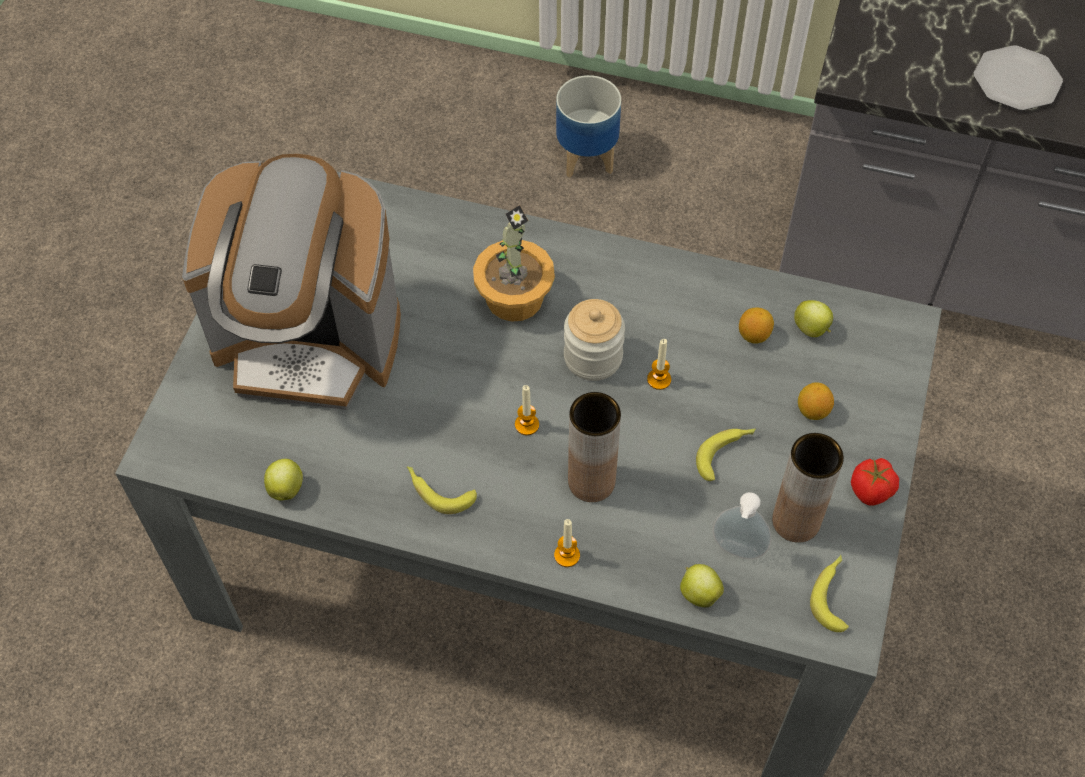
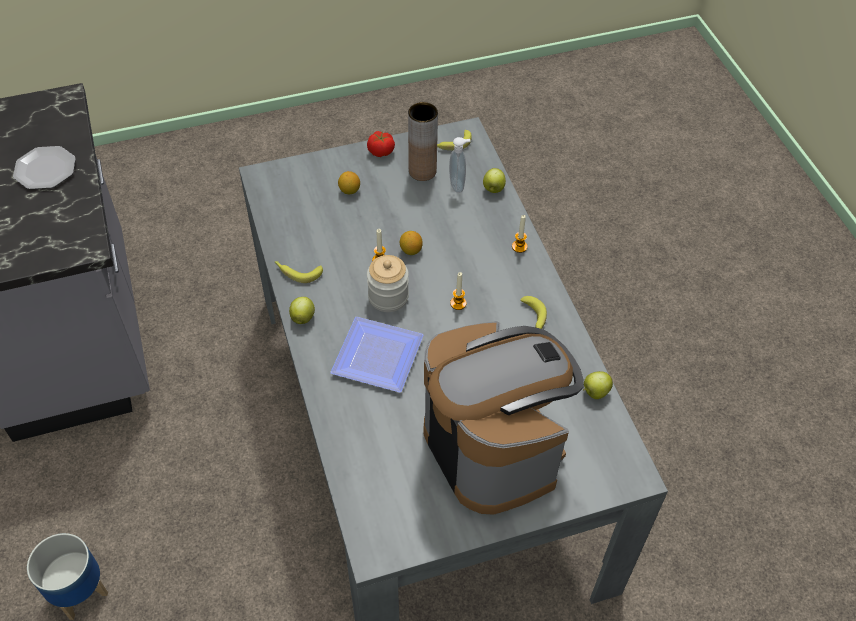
camera: 125 degrees left, 5 degrees down
potted plant [473,205,555,322] -> plate [330,316,423,392]
brown vase [568,392,621,502] -> none
banana [696,428,756,481] -> banana moved to [275,261,323,283]
lemon [739,307,774,344] -> lemon moved to [400,231,423,255]
apple [794,300,833,337] -> apple moved to [289,297,315,324]

